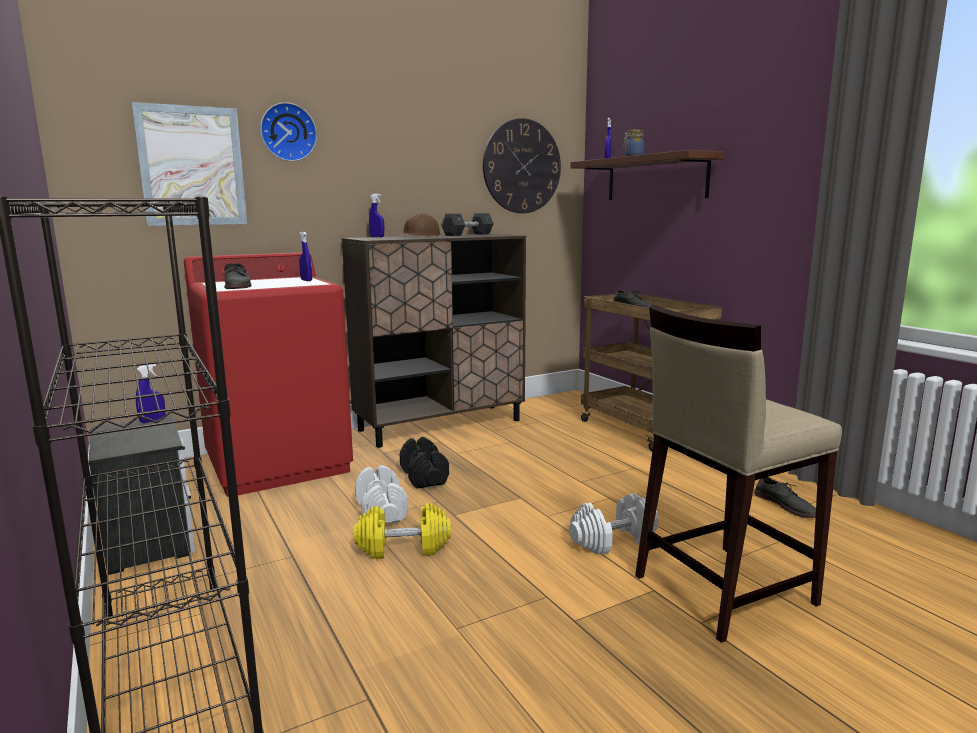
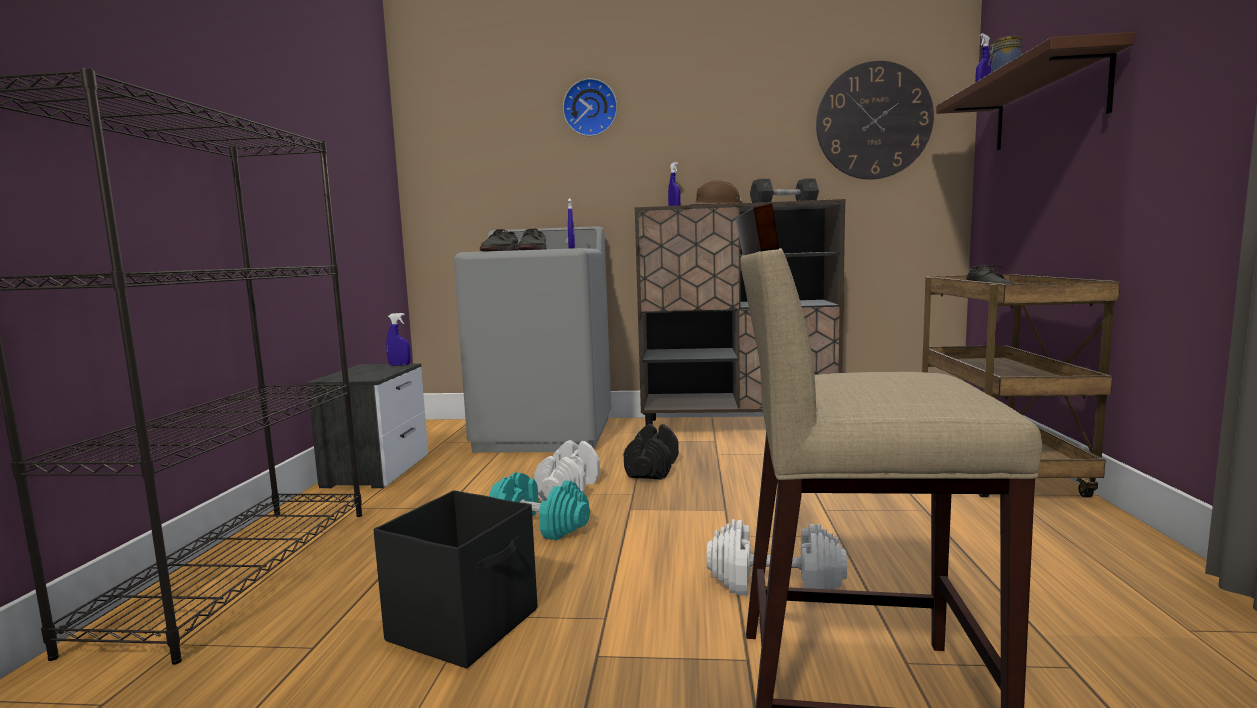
camera: 35 degrees right, 5 degrees down
picture [132,102,247,226] -> none
red washing machine [184,252,353,497] -> grey washing machine [454,226,611,453]
yellow dumbbell [354,503,451,559] -> turquoise dumbbell [489,472,590,541]
grey shoe [754,477,816,518] -> grey shoe moved to [518,229,547,250]
none -> black storage box [374,490,537,668]

